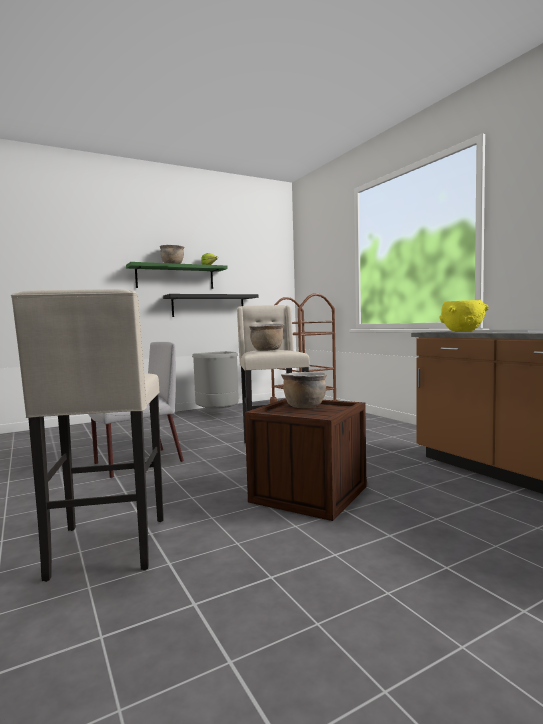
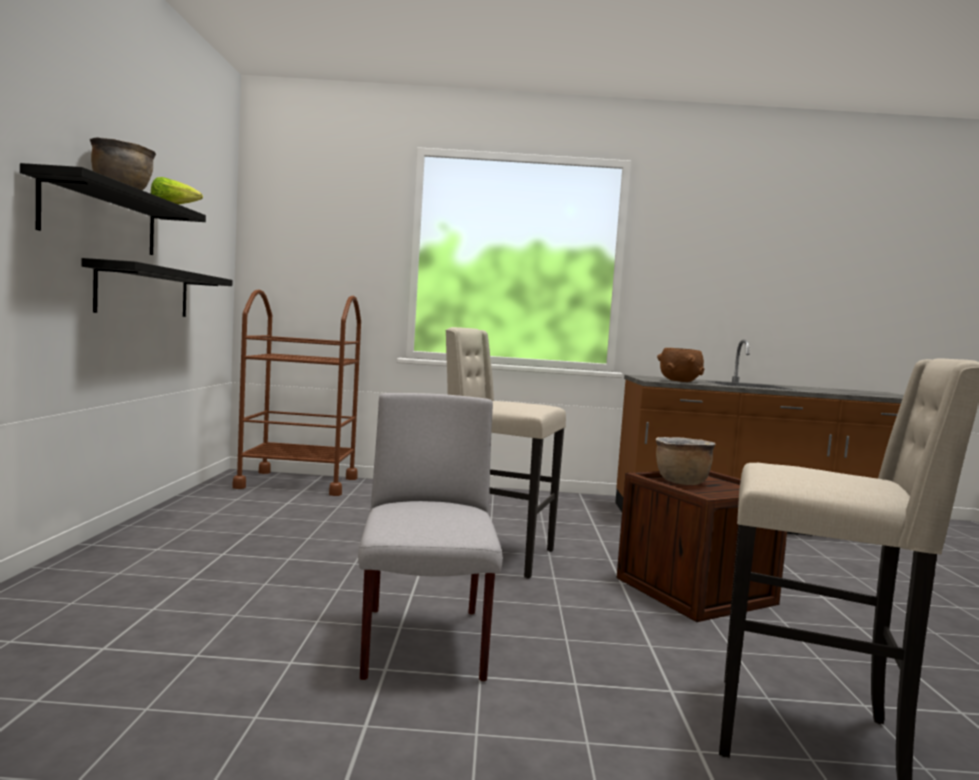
camera: 60 degrees left, 0 degrees up
green shelf [126,262,228,289] -> black shelf [20,163,206,255]
grey trash can [192,351,239,409] -> none
brown cooking pot [249,324,284,351] -> none
yellow bowl [439,300,488,332] -> brown bowl [657,348,704,382]

